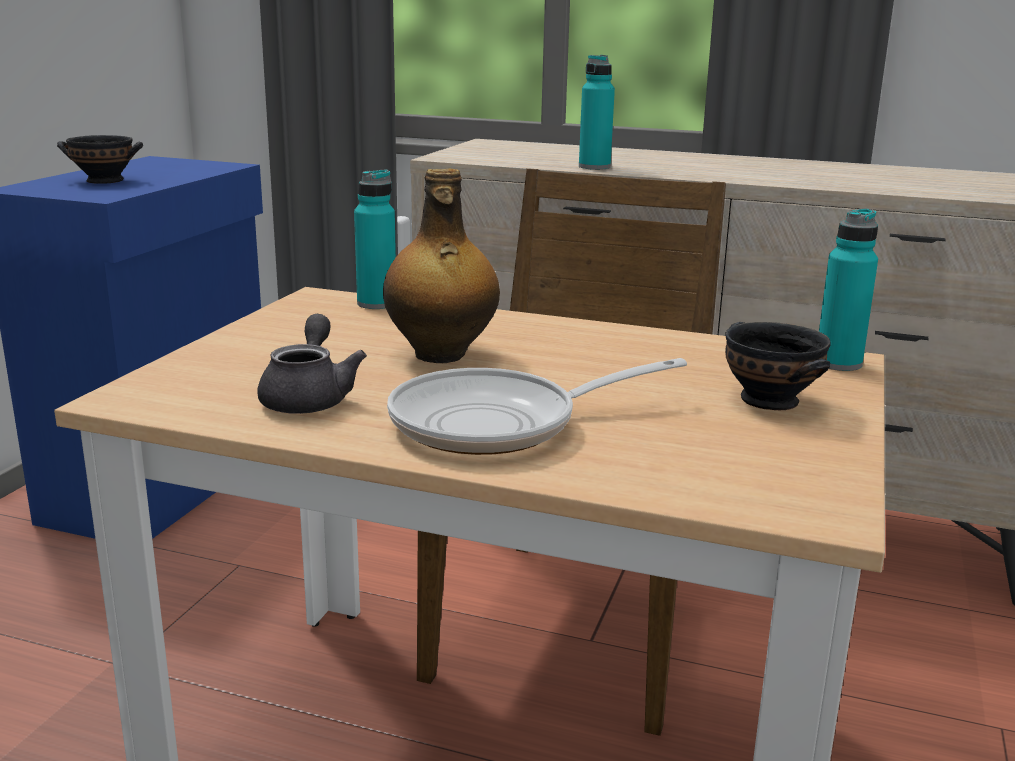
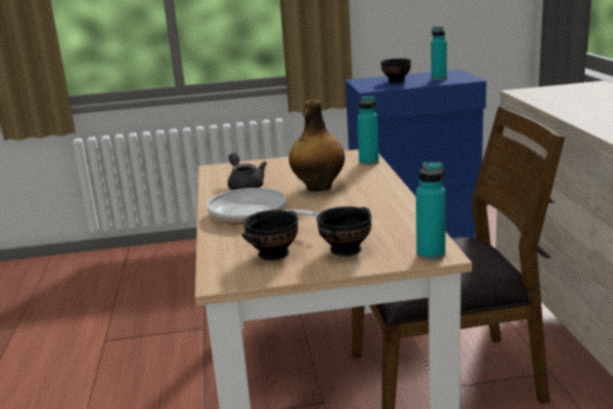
camera: 65 degrees right, 0 degrees up
grey teapot [257,314,367,414] -> grey teapot turned 90 degrees counterclockwise [228,153,267,190]
turquoise bottle [579,55,615,170] -> turquoise bottle moved to [431,26,447,80]
none -> black bowl [242,210,298,260]

